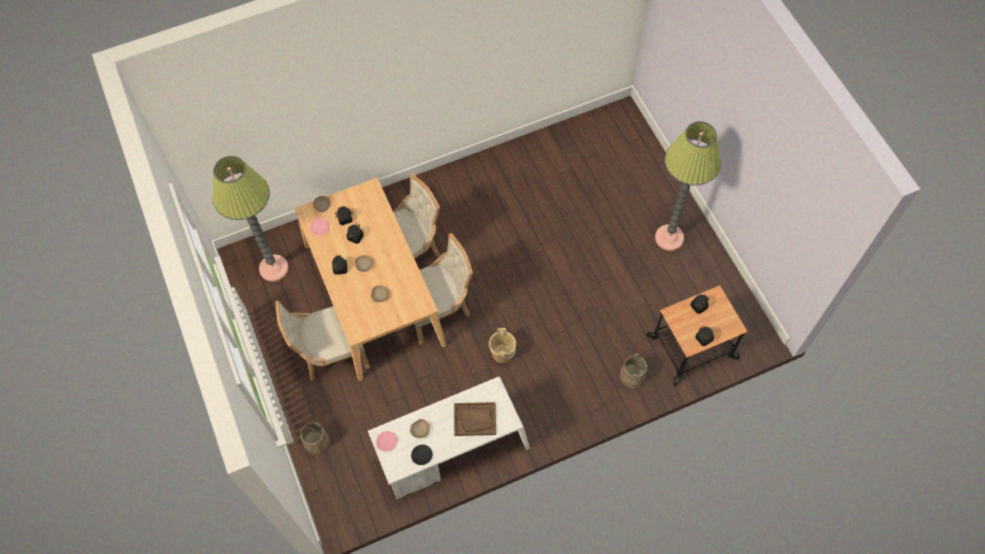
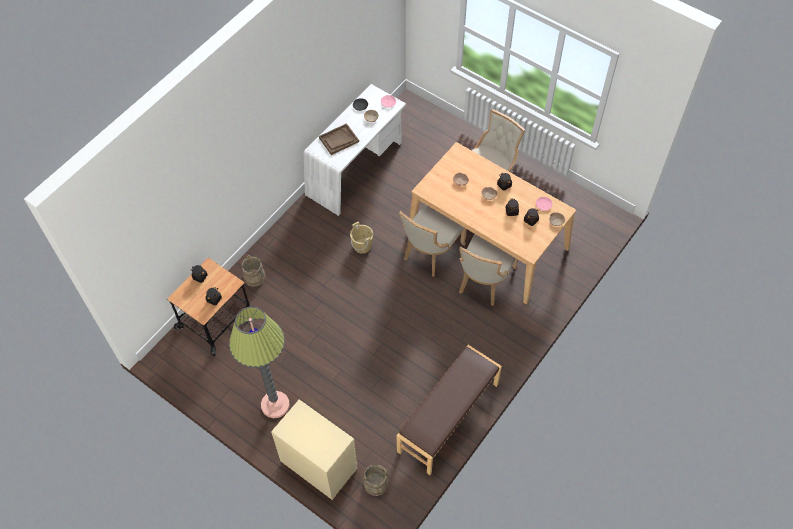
camera: 150 degrees right, 5 degrees down
floor lamp [212,156,289,282] -> none
beige bucket [298,422,330,455] -> beige bucket moved to [363,464,389,496]
none -> beige dresser [271,399,358,500]
none -> brown bench [397,345,502,475]

